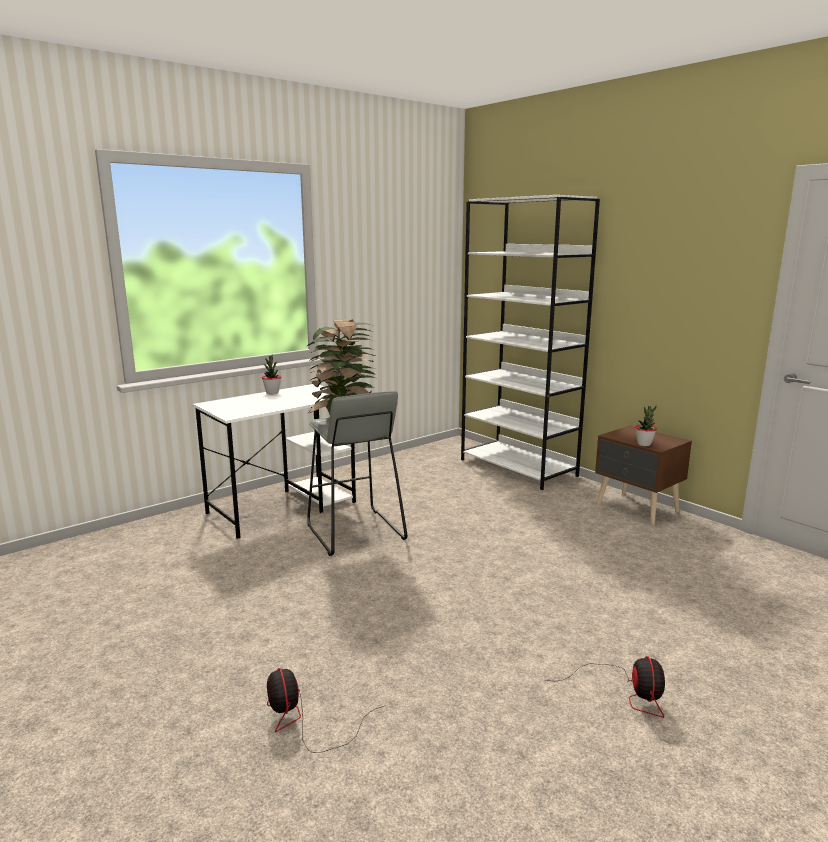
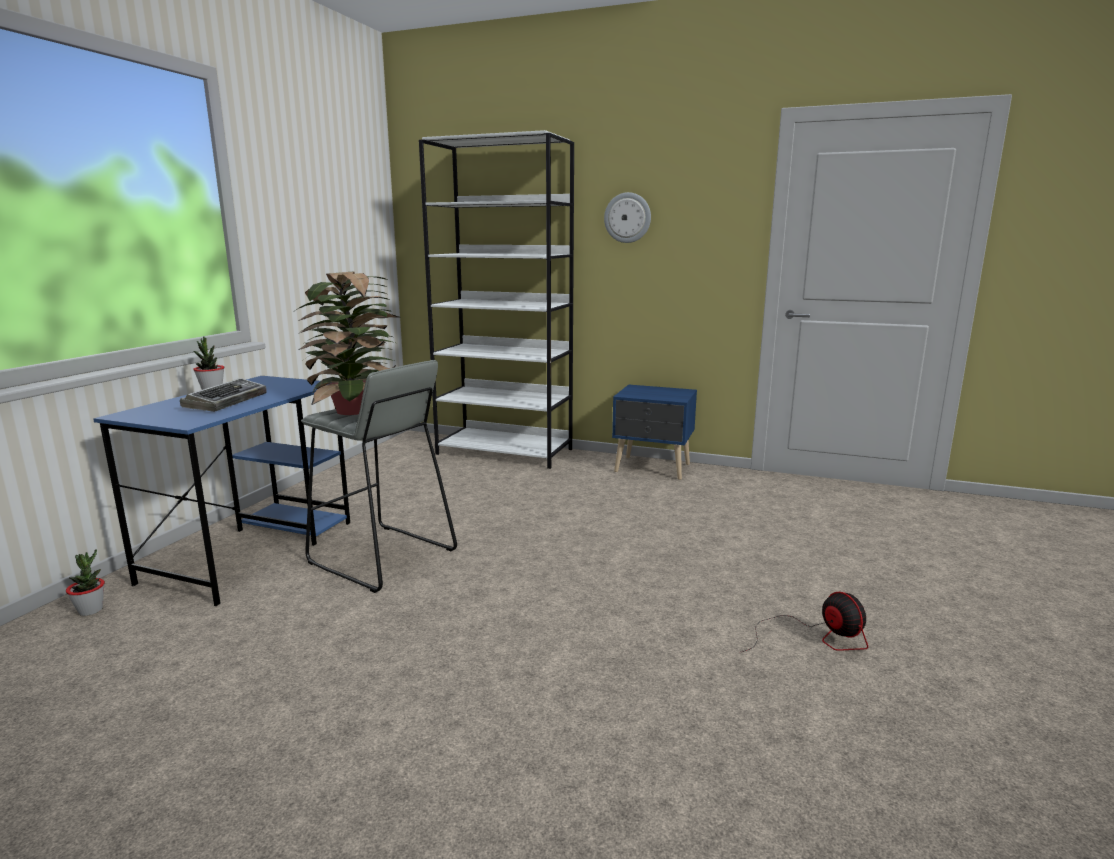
camera: 30 degrees left, 0 degrees up
white desk [192,384,356,539] -> blue desk [93,376,350,606]
fan [267,668,387,753] -> none
brown nightstand [595,425,692,525] -> blue nightstand [612,384,697,480]
potted plant [635,406,657,446] -> potted plant moved to [66,550,105,616]
none -> keyboard [180,378,267,412]
none -> wall clock [604,192,651,243]

